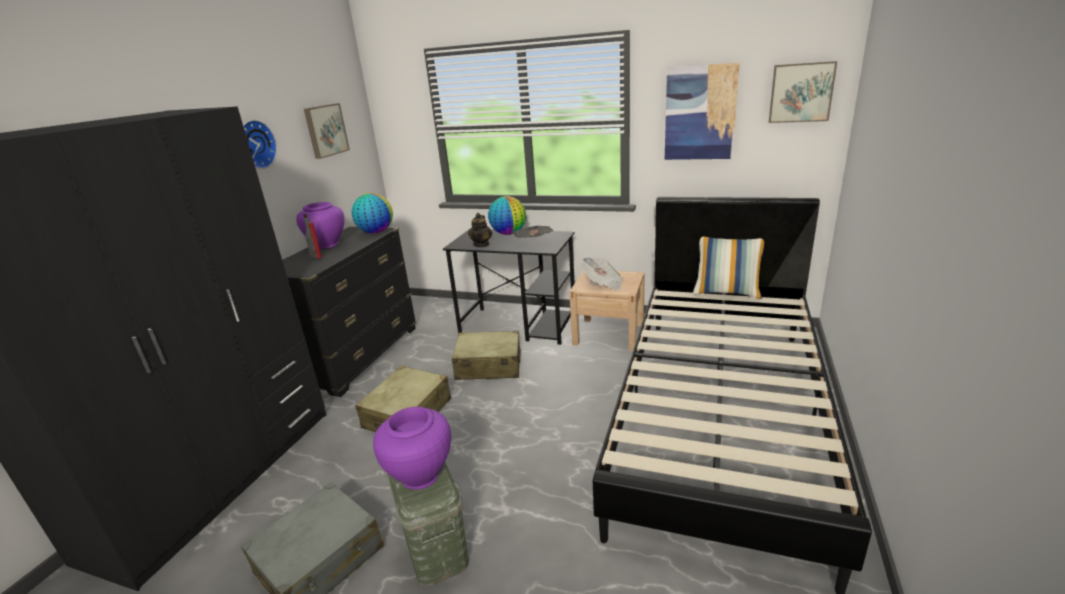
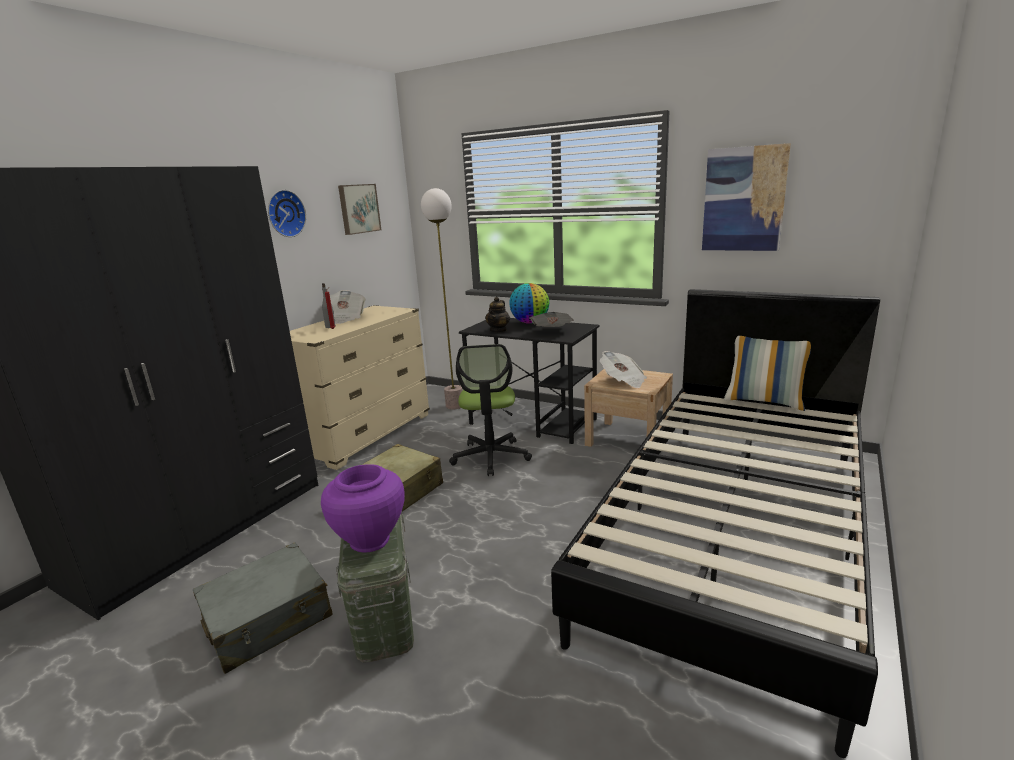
camera: 10 degrees right, 5 degrees down
black dresser [282,226,416,397] -> beige dresser [290,305,430,470]
purple vase [296,202,345,249] -> newspaper [330,290,366,324]
globe [351,193,393,233] -> none
beige suitcase [452,331,521,380] -> office chair [449,344,532,476]
picture [769,61,837,123] -> none
none -> floor lamp [421,188,463,410]

